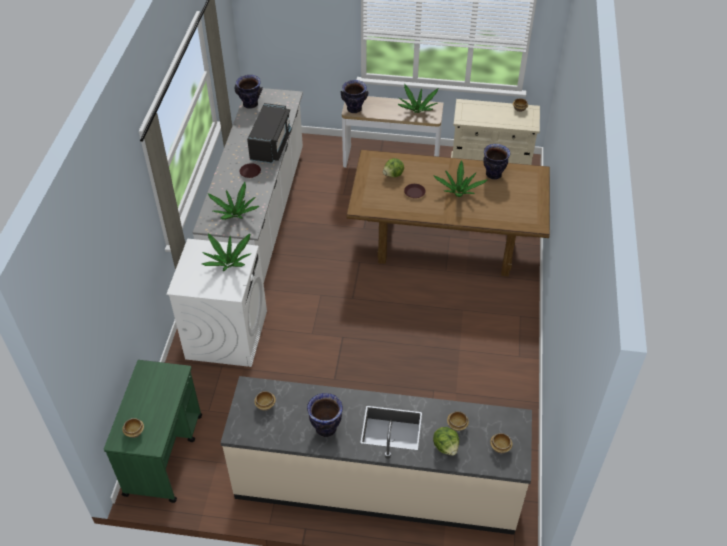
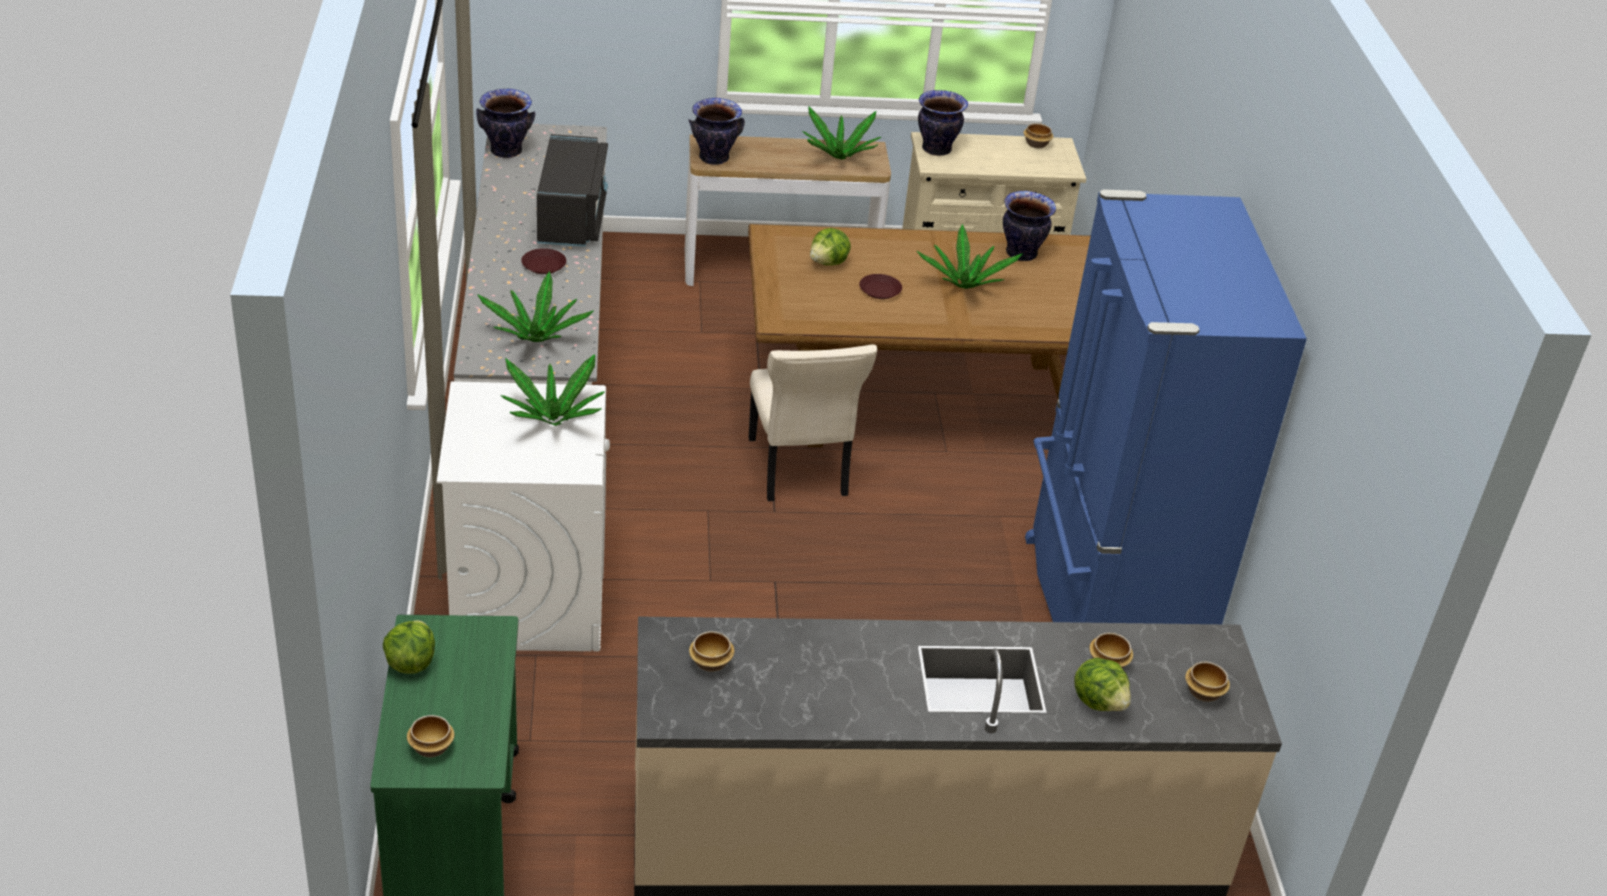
camera: 15 degrees left, 10 degrees down
vase [307,393,343,437] -> vase moved to [918,90,968,156]
none -> lettuce [383,620,435,674]
none -> beige chair [749,344,877,501]
none -> blue fridge [1025,189,1307,624]

